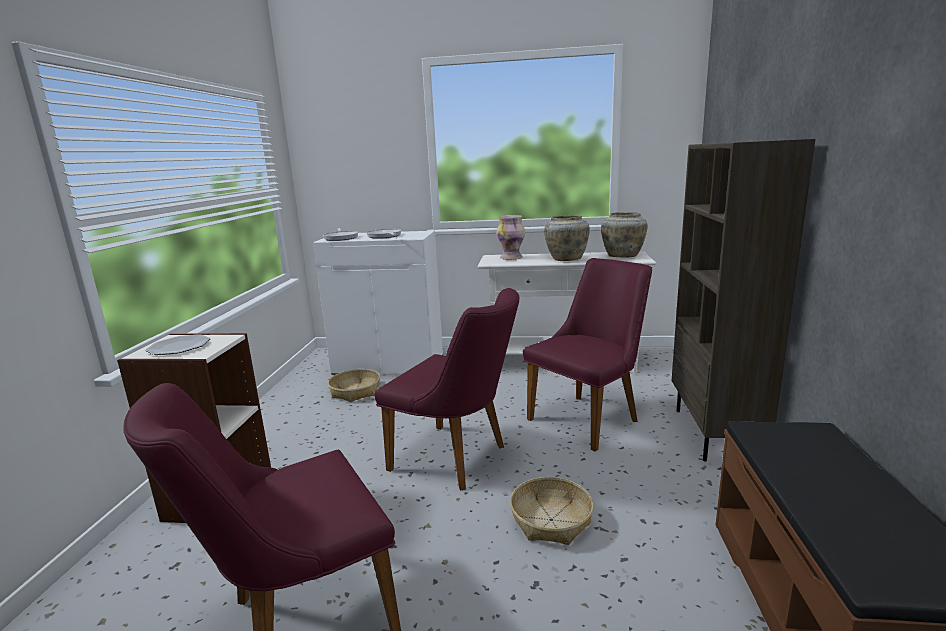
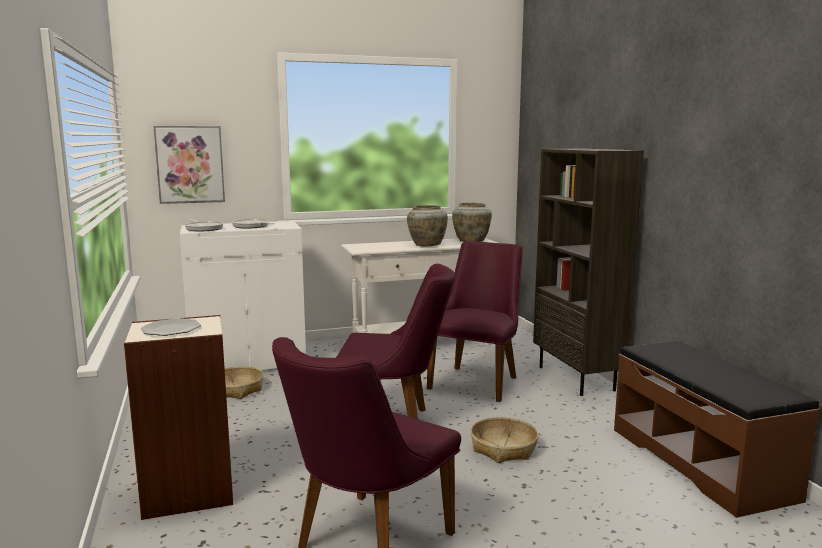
camera: 25 degrees left, 5 degrees down
vase [496,215,525,260] -> none
none -> picture [154,126,225,204]

